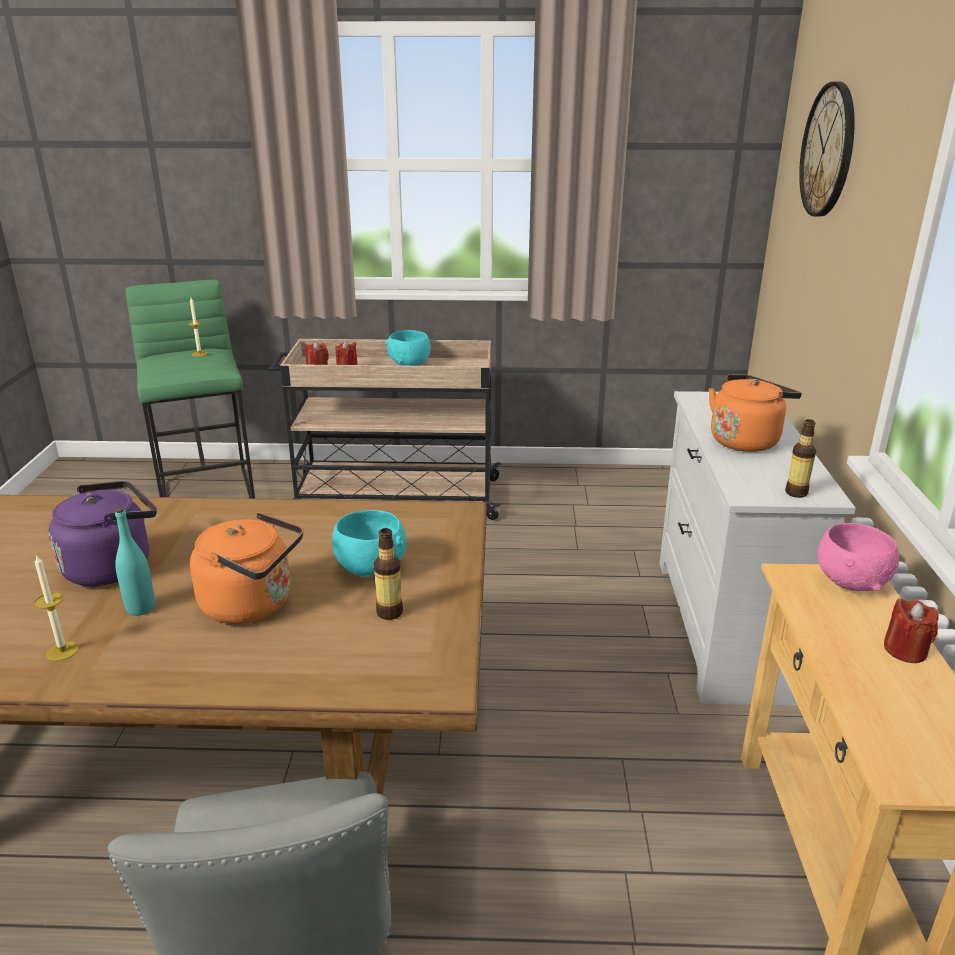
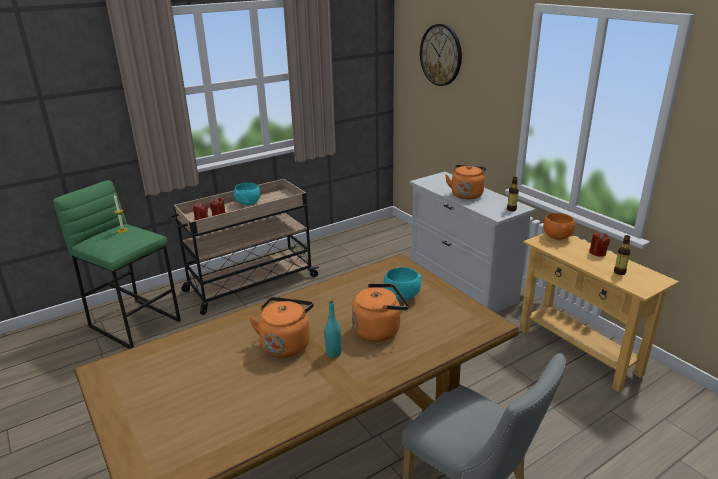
camera: 35 degrees left, 0 degrees up
candle [34,554,79,661] -> none
purple kettle [48,481,157,586] -> orange kettle [249,297,314,358]
bottle [374,528,403,620] -> bottle moved to [614,235,631,275]
pink bowl [818,523,899,591] -> orange bowl [543,213,575,240]

